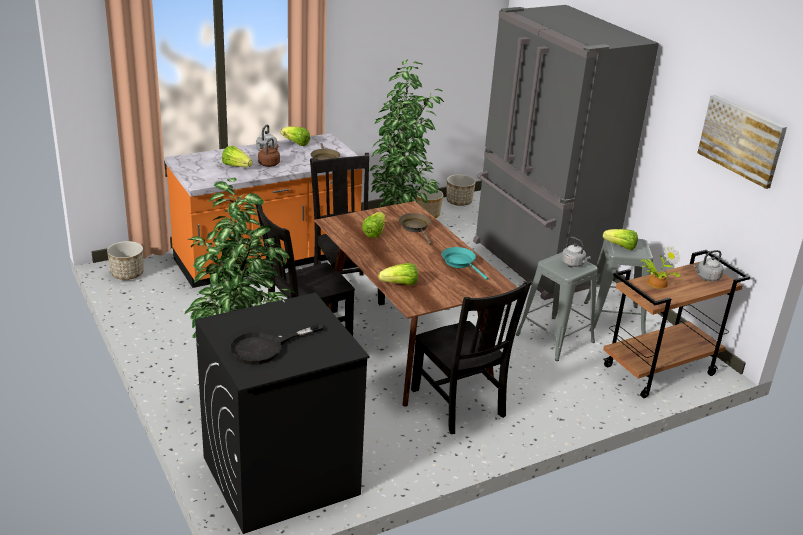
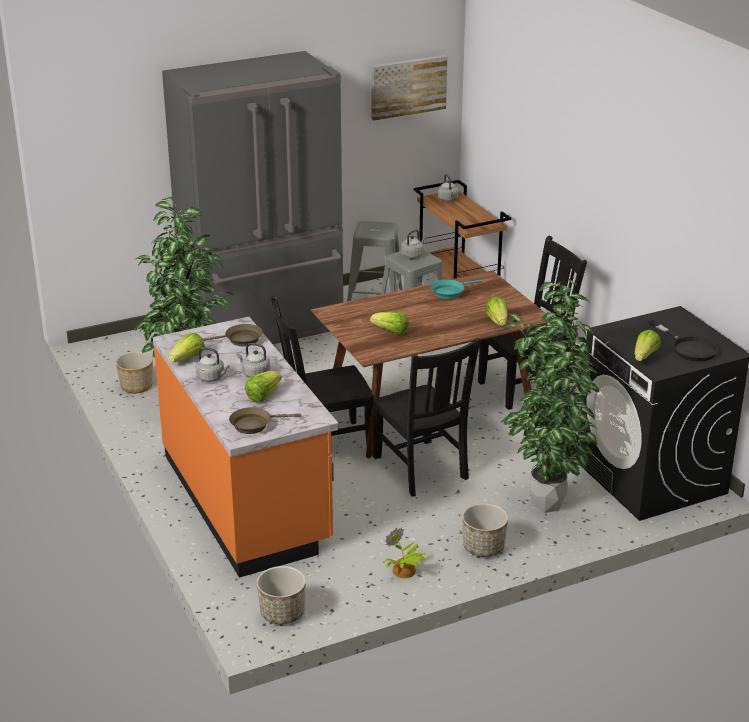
camera: 85 degrees left, 0 degrees up
brown kettle [258,138,280,167] -> grey kettle [236,343,270,378]
brown frying pan [399,213,432,245] -> brown frying pan moved to [229,407,301,434]
planter [446,174,476,206] -> planter moved to [462,503,508,557]
lettuce [603,229,638,250] -> lettuce moved to [634,330,661,361]
potted plant [641,246,681,289] -> potted plant moved to [384,528,428,578]

